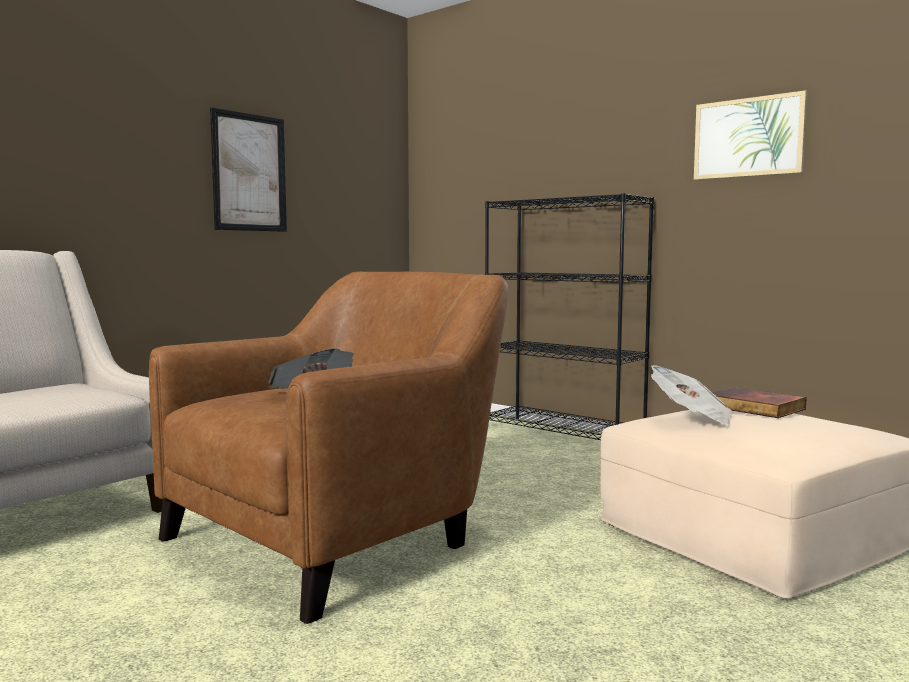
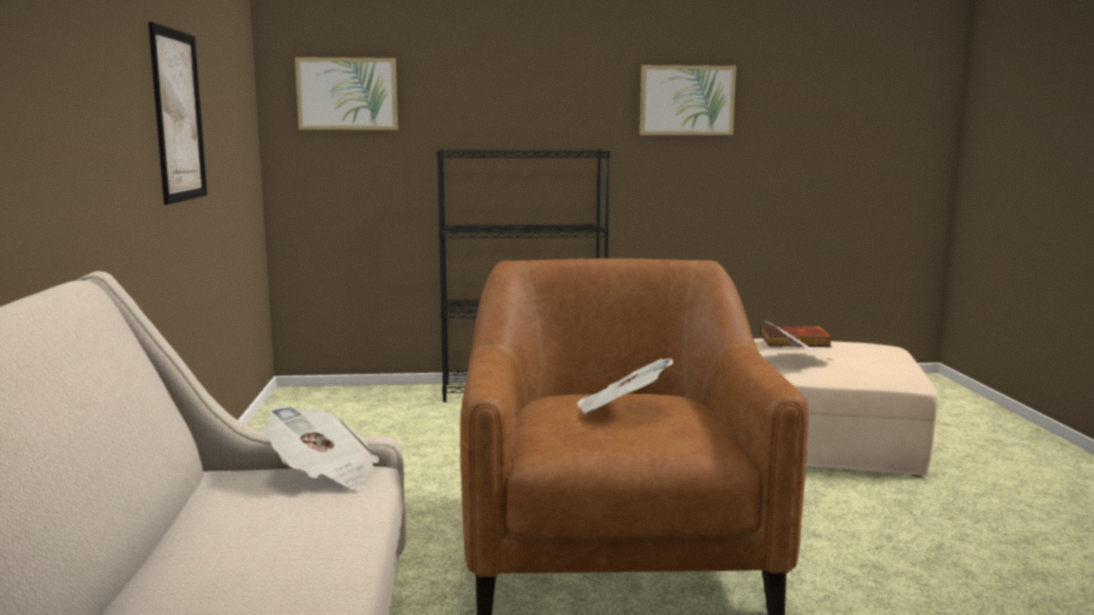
camera: 45 degrees left, 5 degrees up
none -> newspaper [263,406,379,490]
none -> picture [295,57,398,130]

